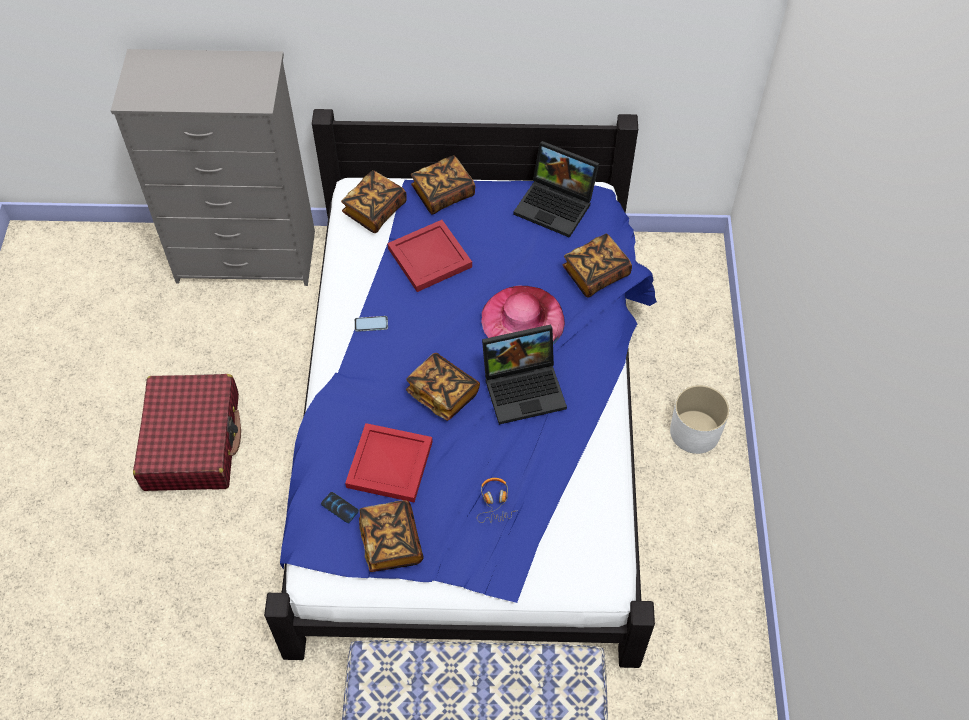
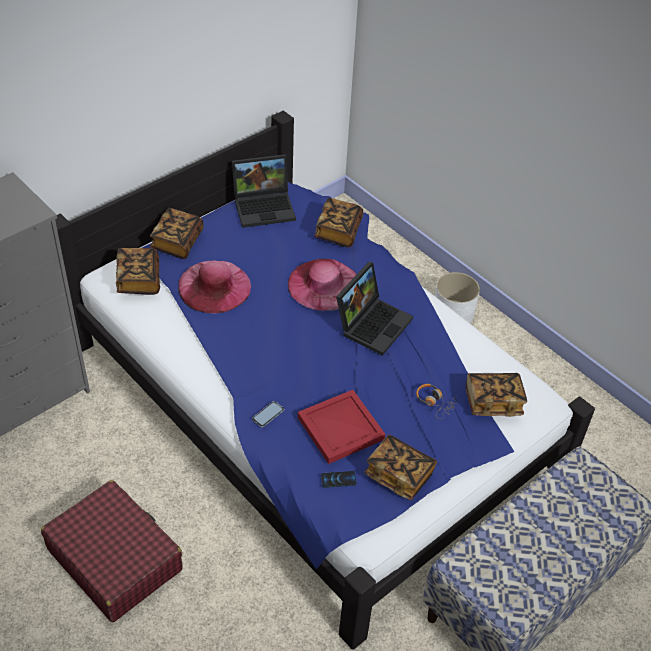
camera: 45 degrees left, 10 degrees down
phone [354,316,388,332] -> phone moved to [252,401,284,427]
red tray [387,220,472,292] -> pink hat [178,260,251,314]
book [406,353,480,421] -> book moved to [466,373,527,417]

